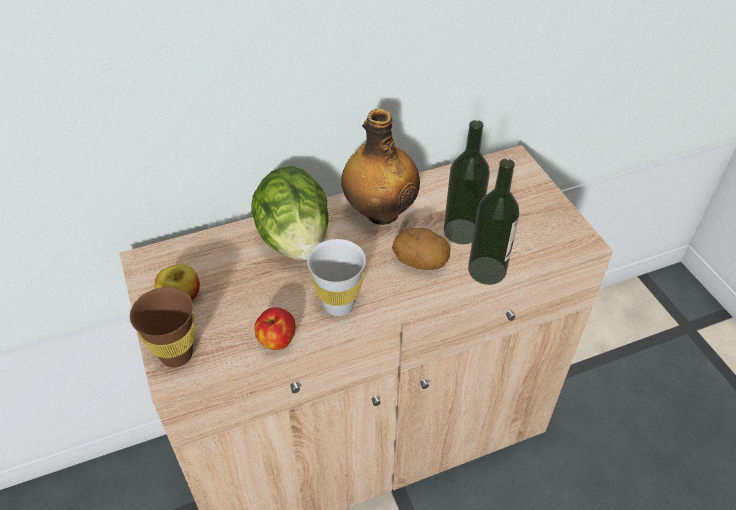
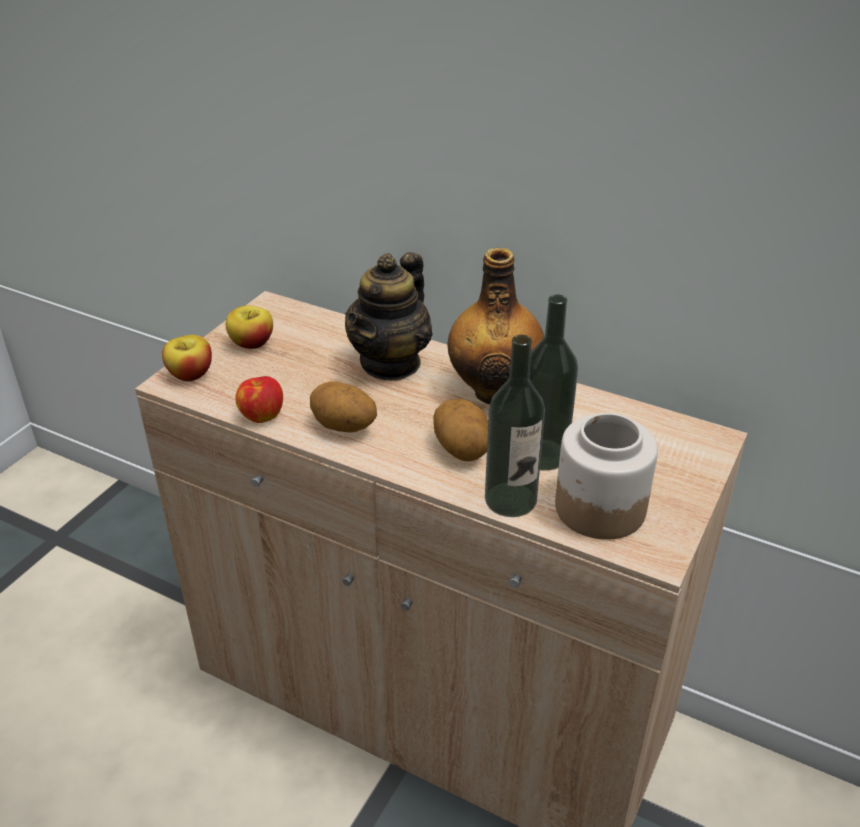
camera: 50 degrees right, 10 degrees down
brown cup [130,287,195,367] -> apple [162,335,212,381]
lettuce [251,166,329,261] -> teapot [345,252,433,381]
white cup [307,239,366,316] -> potato [310,381,377,433]
none -> jar [555,413,658,540]

